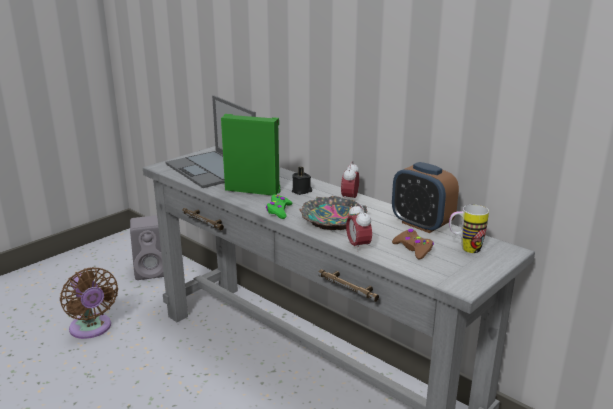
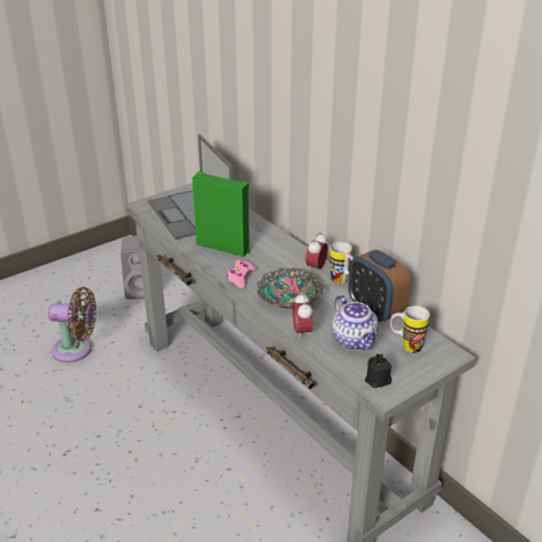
camera: 10 degrees right, 10 degrees up
brown fan [60,267,118,339] -> brown fan turned 60 degrees counterclockwise [48,287,96,363]
green game controller [266,195,292,219] -> pink game controller [226,259,256,289]
black candle [292,167,312,195] -> black candle moved to [365,353,392,388]
brown game controller [392,229,434,259] -> teapot [331,295,379,350]
none -> mug [330,242,353,284]

